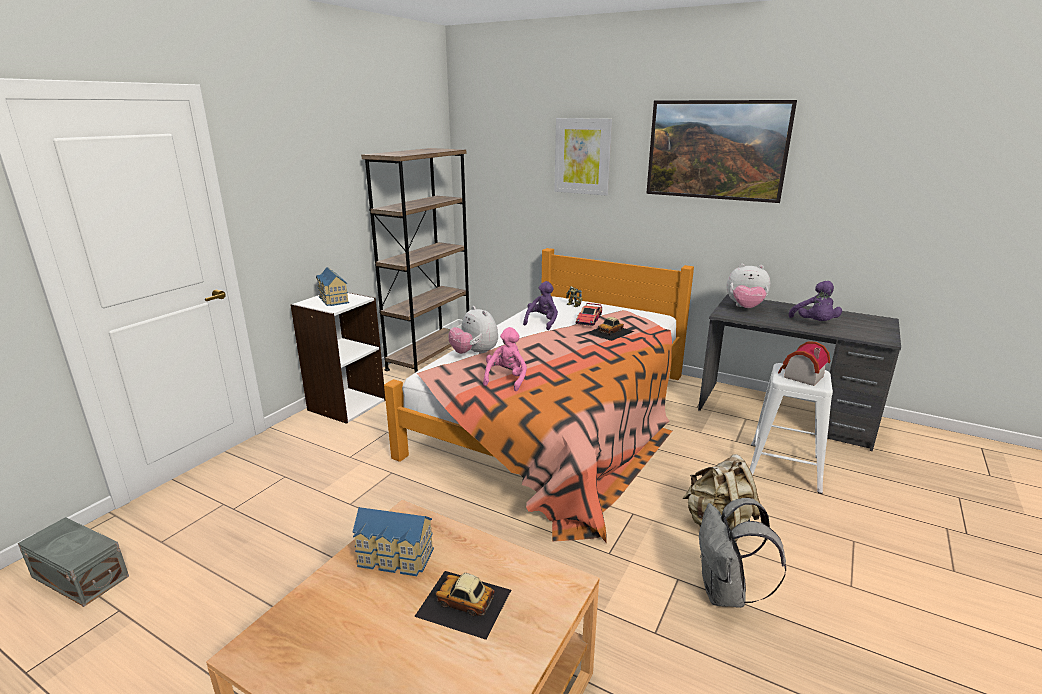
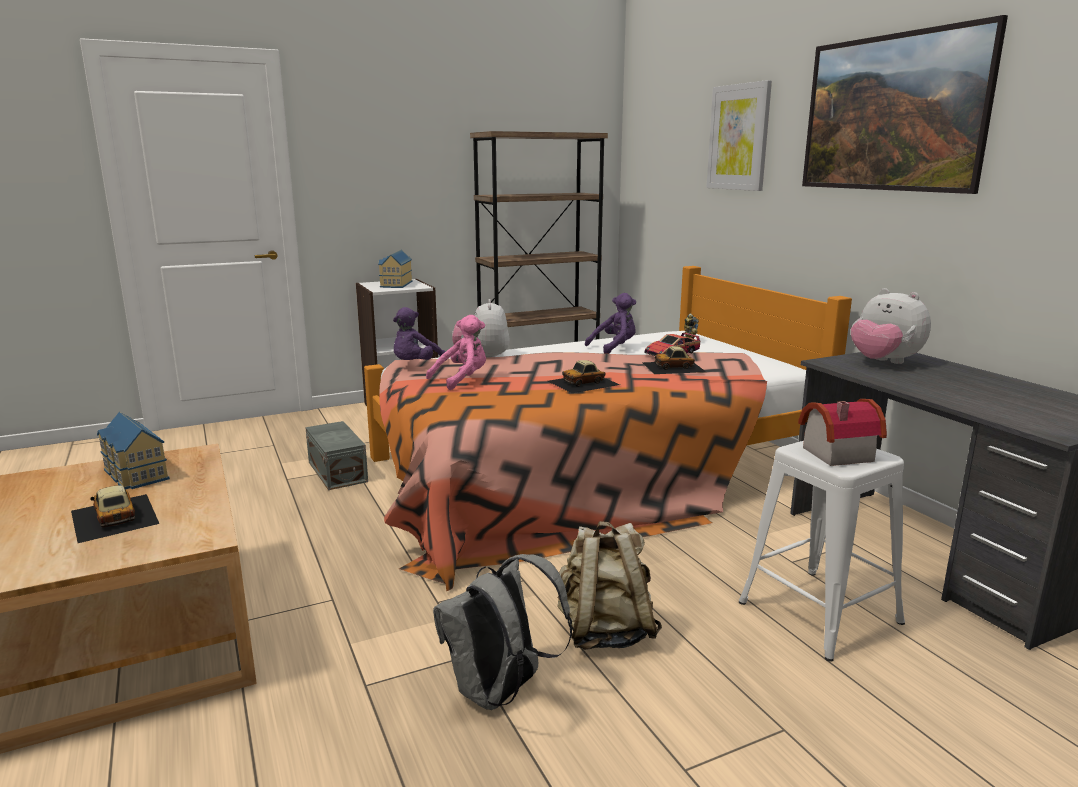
camera: 35 degrees right, 5 degrees down
grey storage box [18,517,129,607] -> grey storage box moved to [305,421,368,490]
purple plush toy [789,281,842,321] -> purple plush toy moved to [393,307,446,361]
none -> toy car [548,360,620,393]

